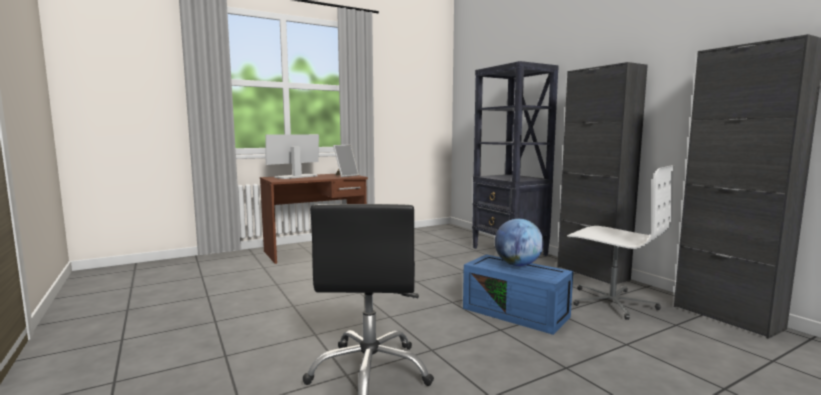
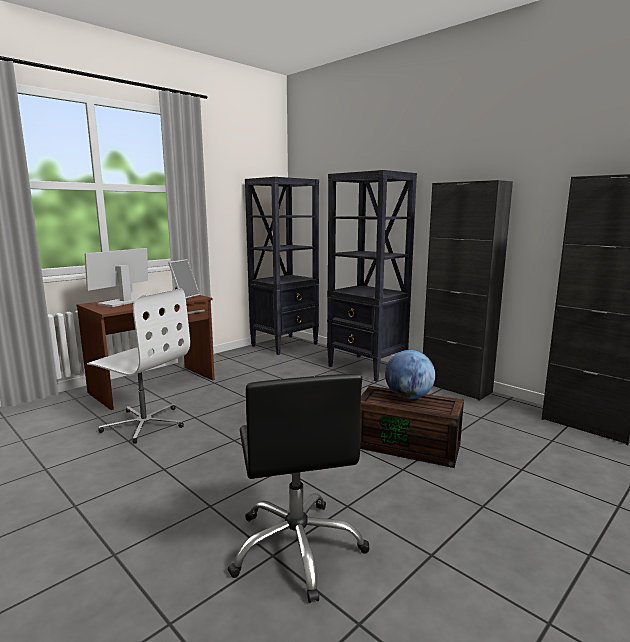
camera: 15 degrees left, 5 degrees up
blue storage box [463,254,573,335] -> brown storage box [360,386,464,468]
white office chair [567,165,675,320] -> white office chair moved to [87,288,190,444]
none -> black bookcase [245,177,319,355]

